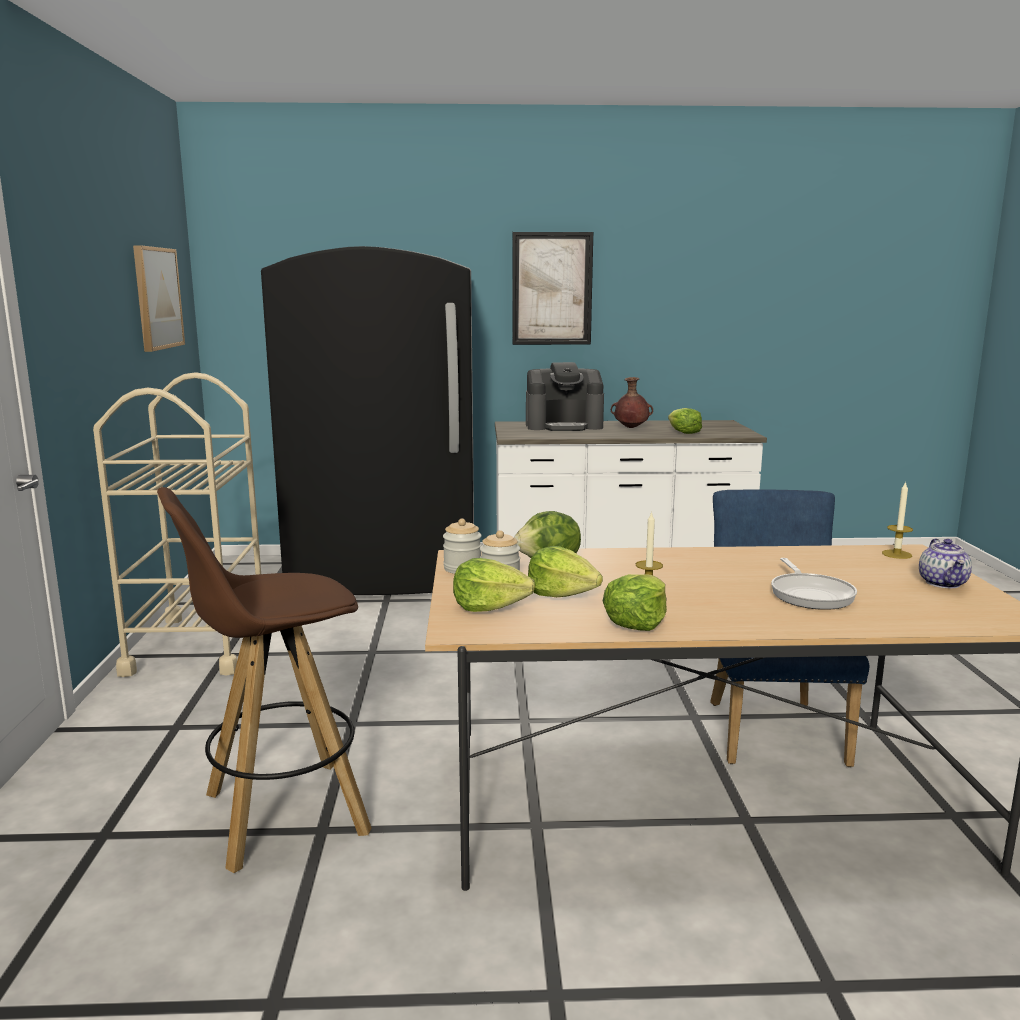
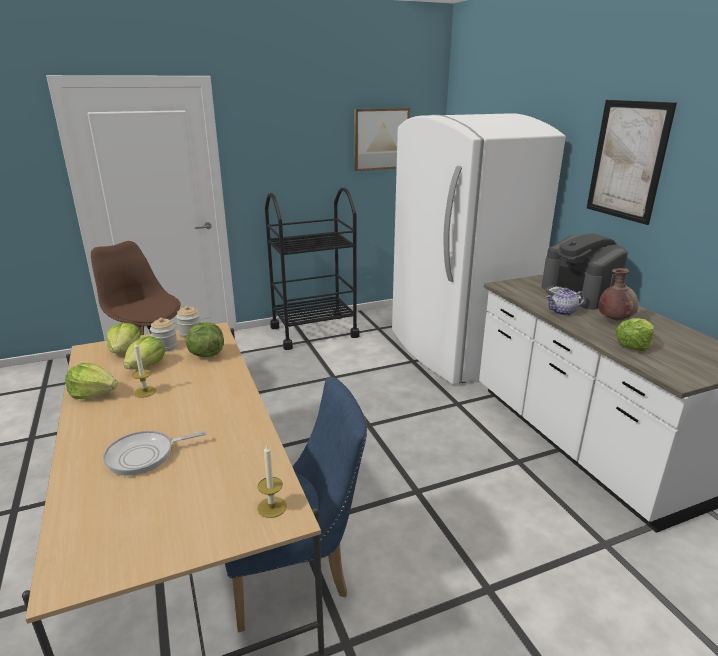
camera: 70 degrees right, 10 degrees up
beige cart [93,372,261,677] -> black cart [265,187,360,350]
black fridge [261,246,474,595] -> white fridge [392,113,566,384]
teapot [919,539,972,588] -> teapot moved to [546,288,585,316]

